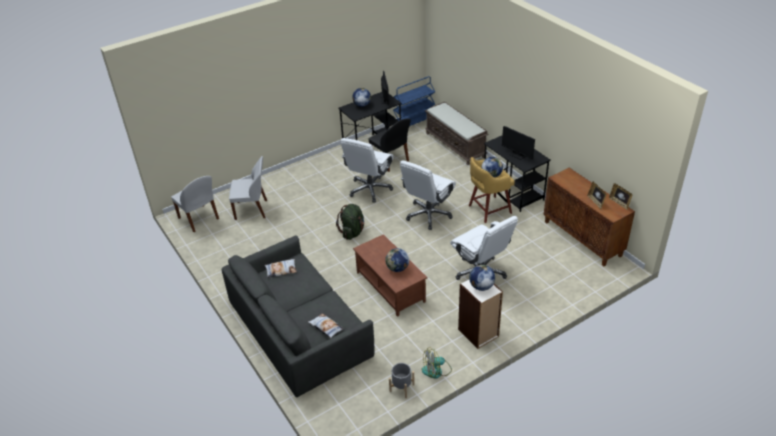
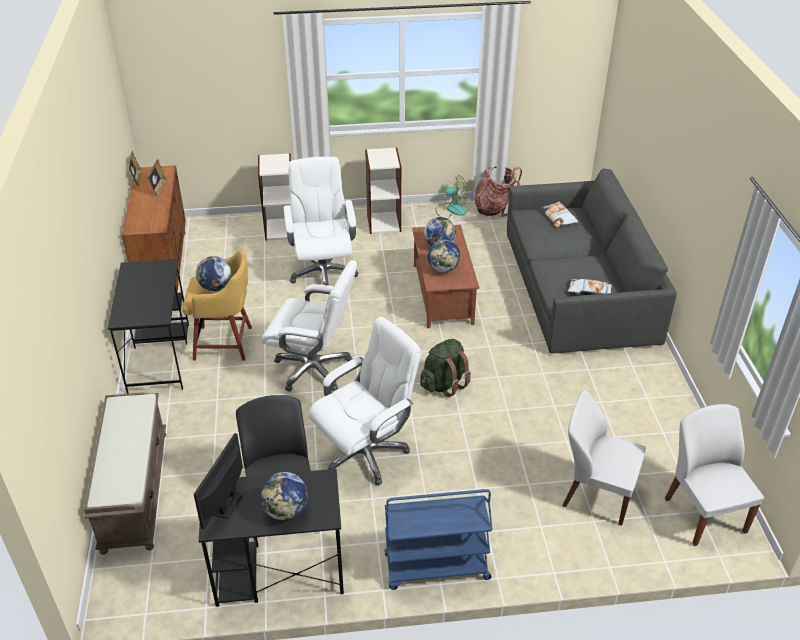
camera: 155 degrees left, 0 degrees up
grey planter [389,363,415,398] -> backpack [474,166,522,217]
blue cart [393,76,435,126] -> blue cart moved to [384,489,493,590]
white office chair [400,160,456,230] -> white office chair turned 45 degrees clockwise [261,260,357,391]
globe [469,265,495,291] -> globe moved to [428,240,460,273]
monitor [502,126,535,160] -> none
none -> bookcase [258,153,291,241]

